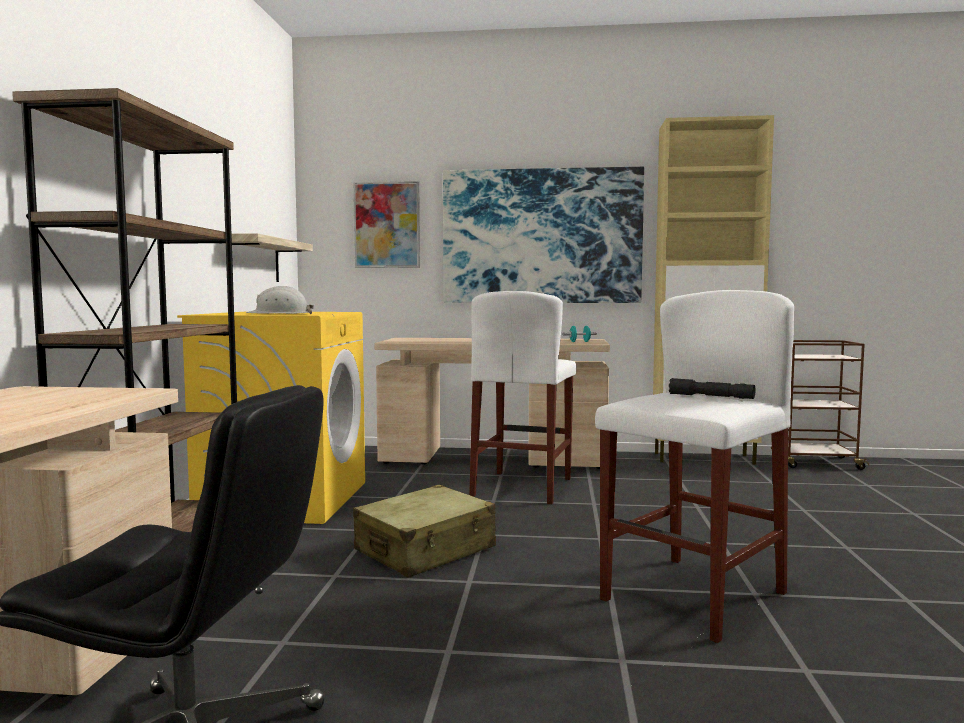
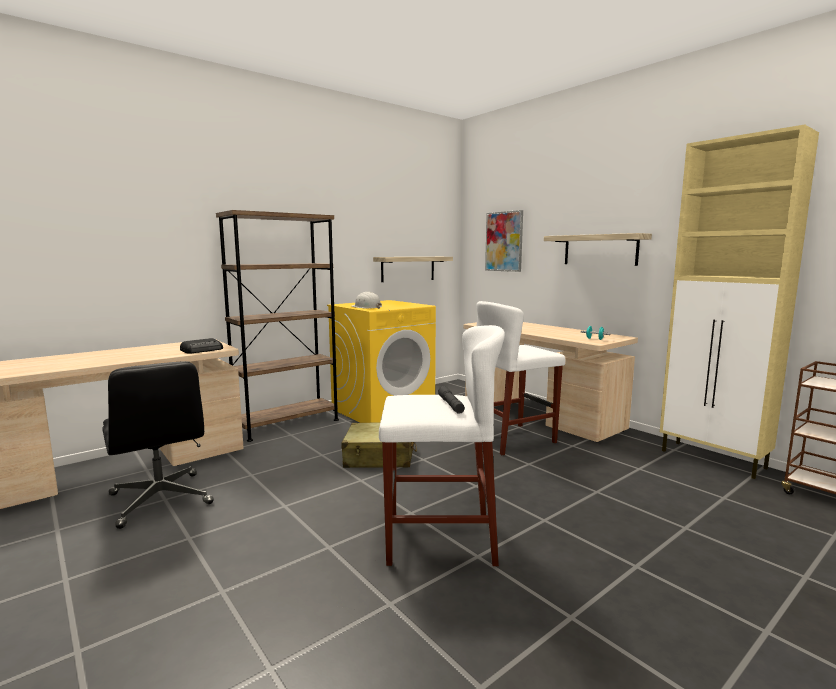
camera: 45 degrees right, 5 degrees up
picture [443,167,644,303] -> shelf [544,233,652,266]
none -> radio [180,338,223,354]

